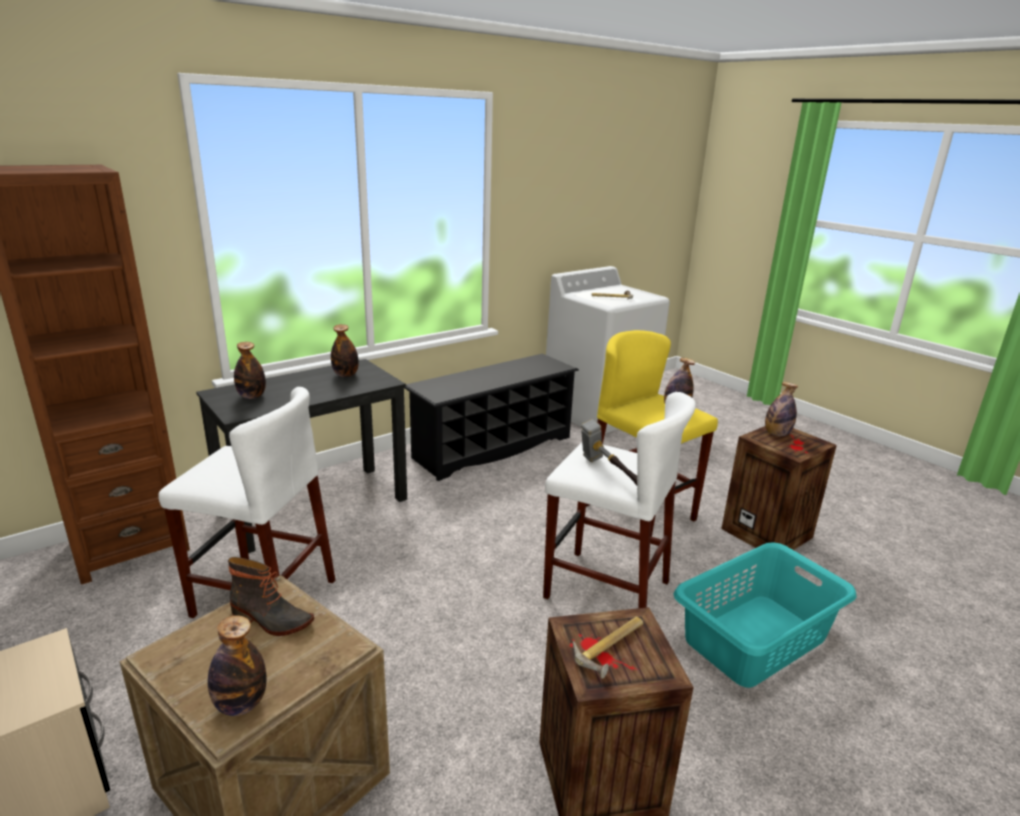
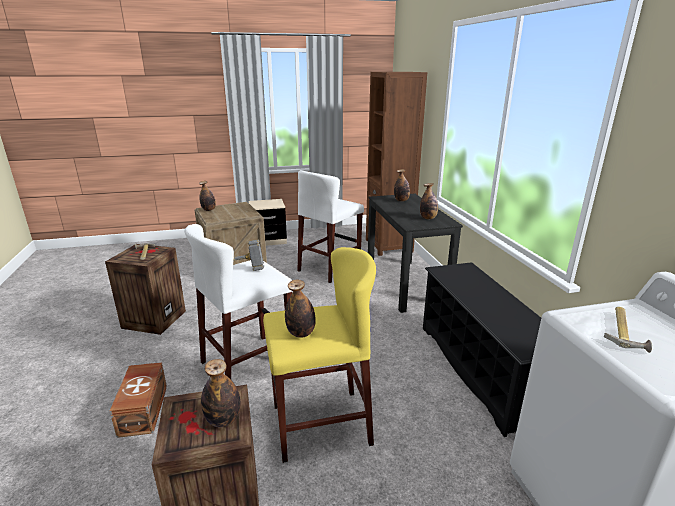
camera: 115 degrees right, 0 degrees up
boot [228,557,314,636] -> none
turquoise laundry basket [674,543,856,688] -> brown storage box [110,362,167,438]

